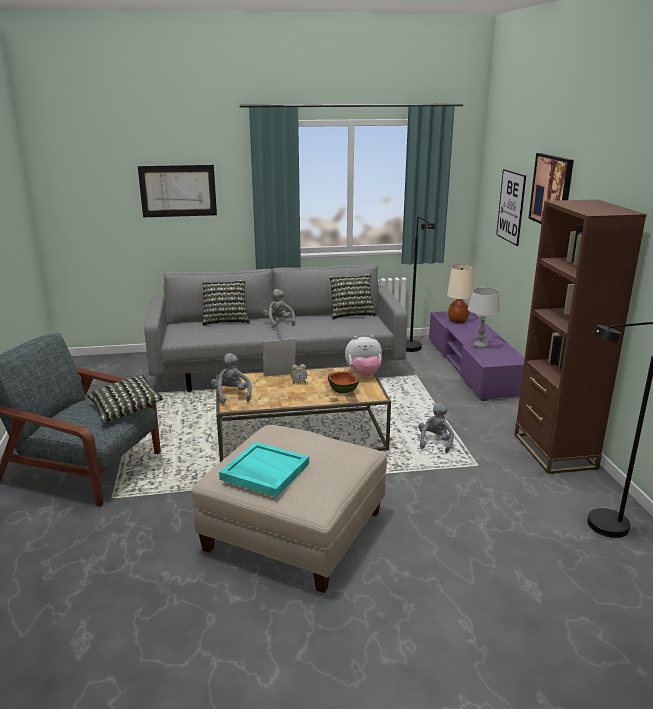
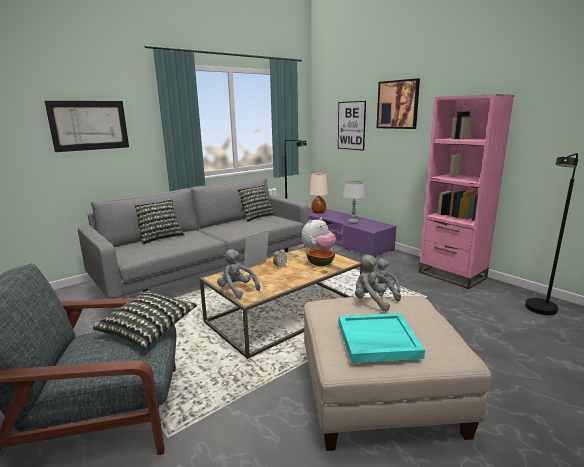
camera: 30 degrees left, 5 degrees down
grey plush toy [263,289,295,328] -> grey plush toy moved to [355,255,401,312]
brown bookcase [514,199,647,474] -> pink bookcase [419,94,514,289]

